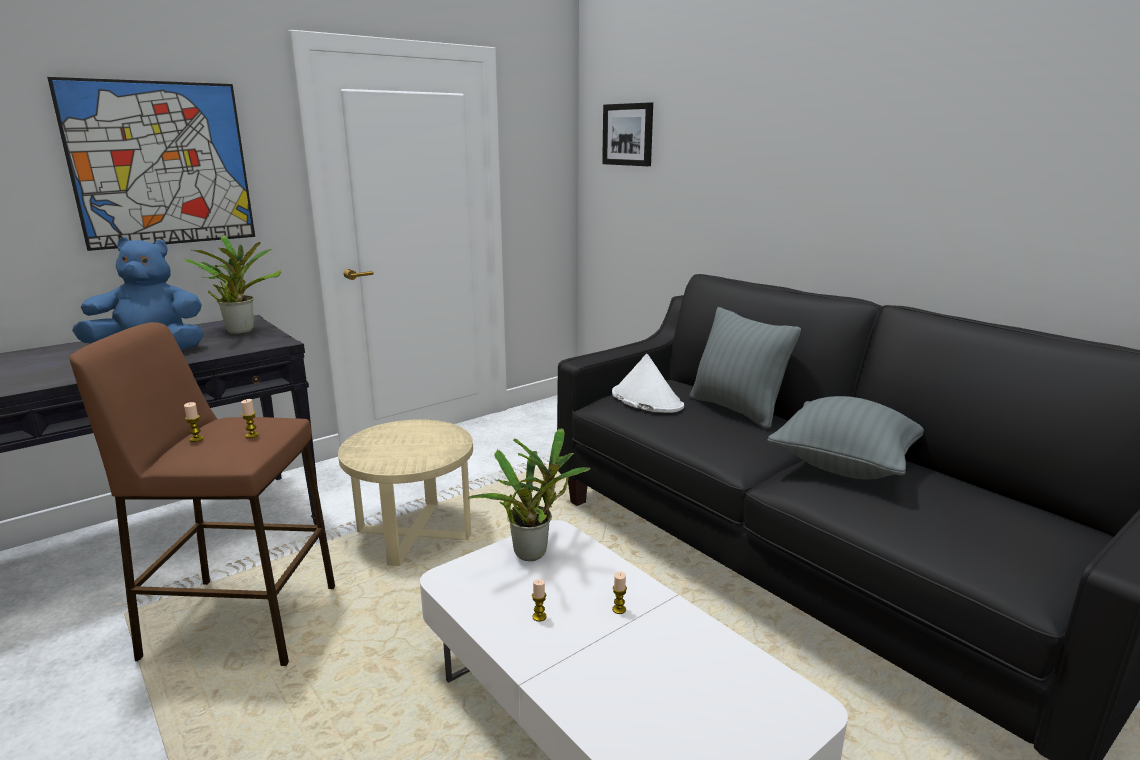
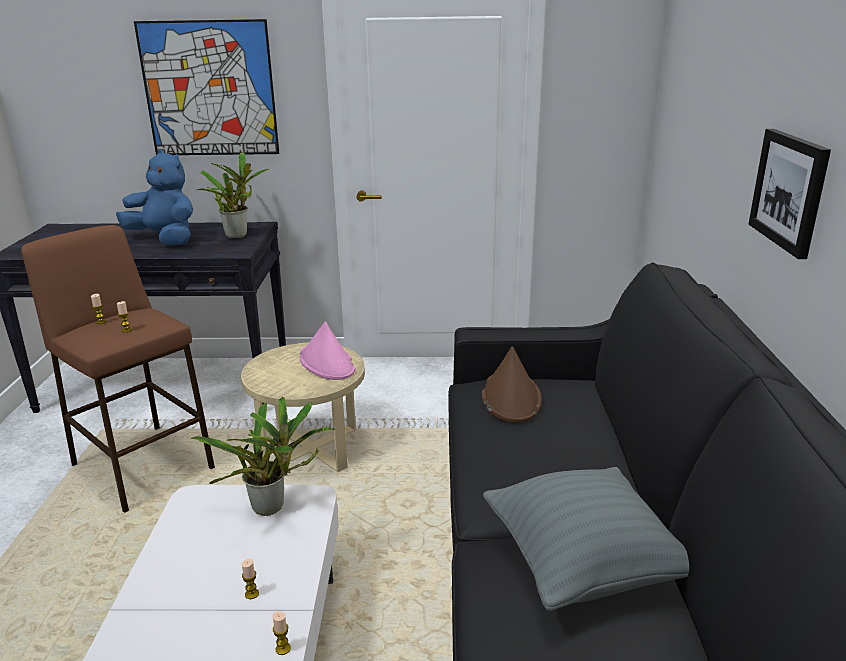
camera: 40 degrees right, 5 degrees up
candle [532,579,547,622] -> candle moved to [273,611,291,655]
picture [602,102,653,166] -> picture moved to [749,129,831,259]
white hat [612,354,684,413] -> brown hat [482,347,542,423]
grey pillow [690,307,801,429] -> none
none -> pink hat [299,321,355,380]

